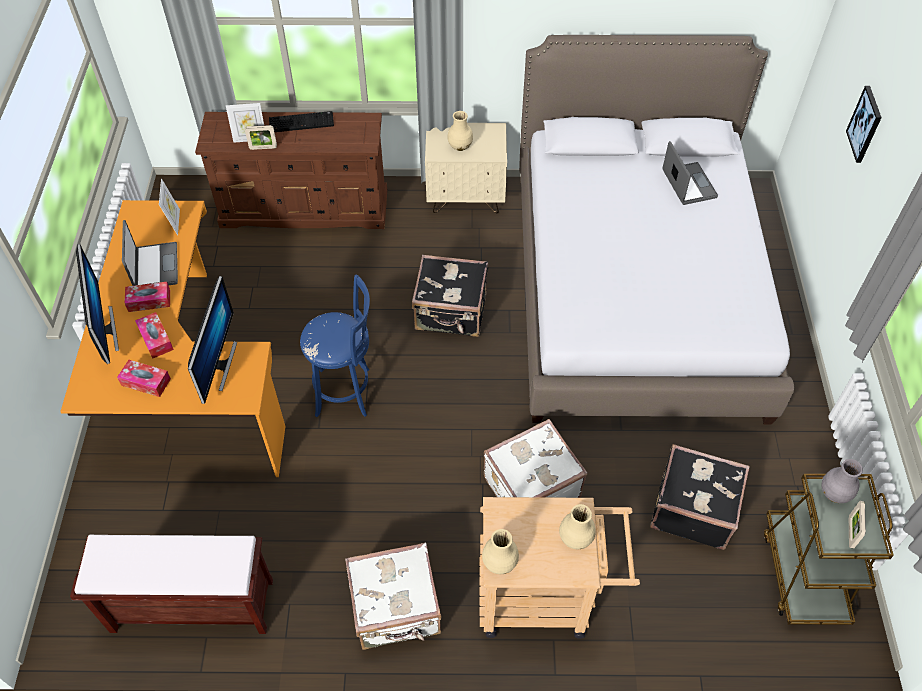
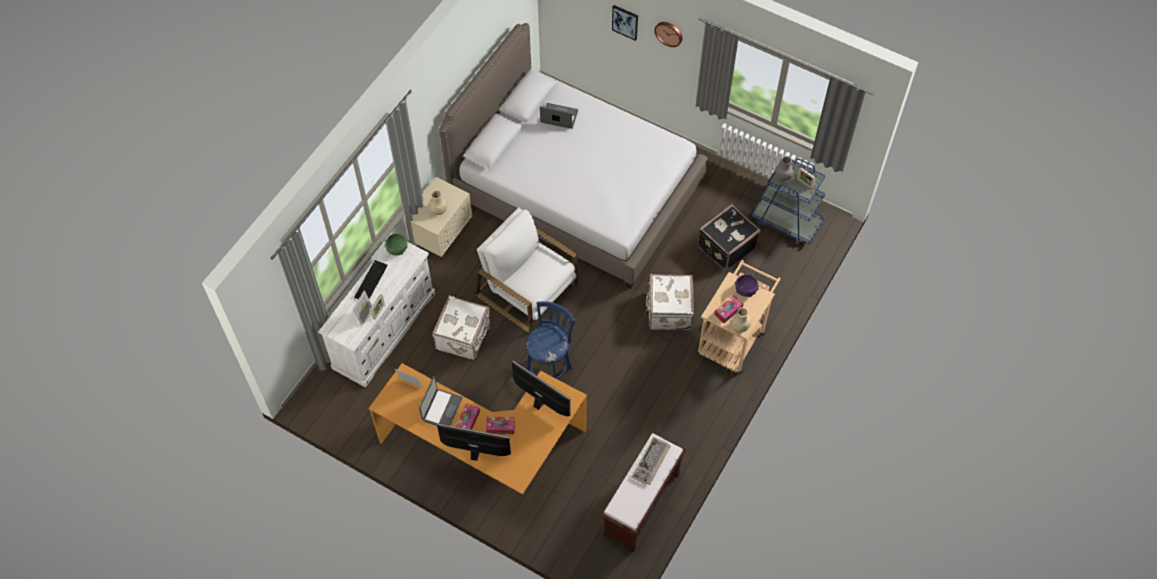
camera: 60 degrees left, 5 degrees up
tissue box [117,360,171,397] -> tissue box moved to [714,295,743,323]
laptop [122,220,178,286] -> laptop turned 90 degrees clockwise [419,376,463,426]
brown dresser [195,112,387,229] -> white dresser [318,242,436,388]
white suitcase [345,542,441,650] -> white suitcase moved to [432,295,491,360]
black suitcase [412,255,488,337] -> white armchair [475,208,578,334]
beige vase [559,504,596,549] -> purple bowl [735,274,759,297]
brown cart [764,474,894,625] -> blue cart [751,158,825,245]
none -> green bowl [385,233,408,256]
none -> keyboard [631,437,670,485]
none -> wall clock [654,22,682,47]

